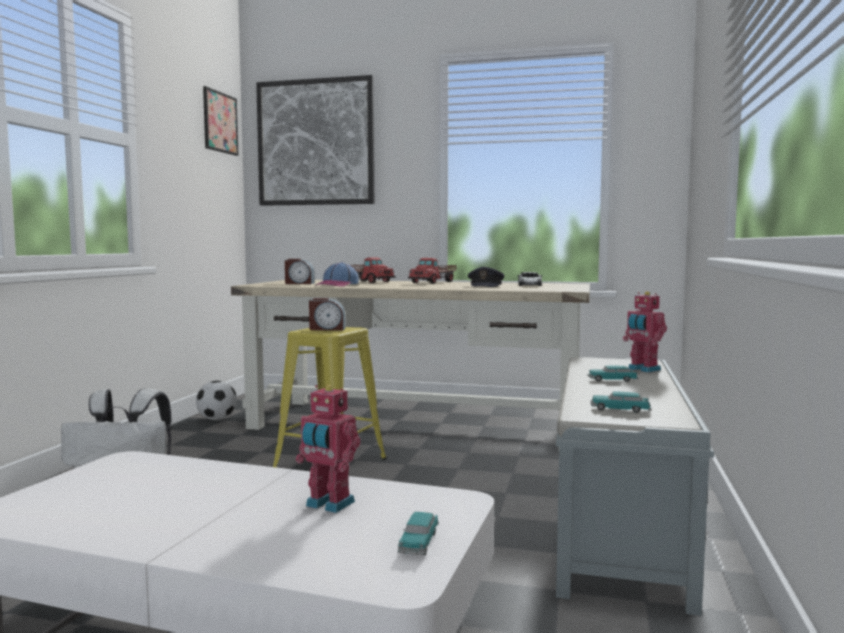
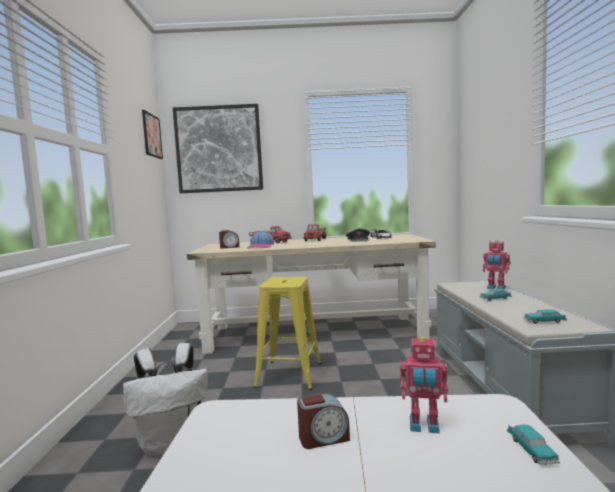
camera: 15 degrees left, 0 degrees up
football [196,381,237,420] -> none
alarm clock [309,298,346,330] -> alarm clock moved to [297,393,350,449]

